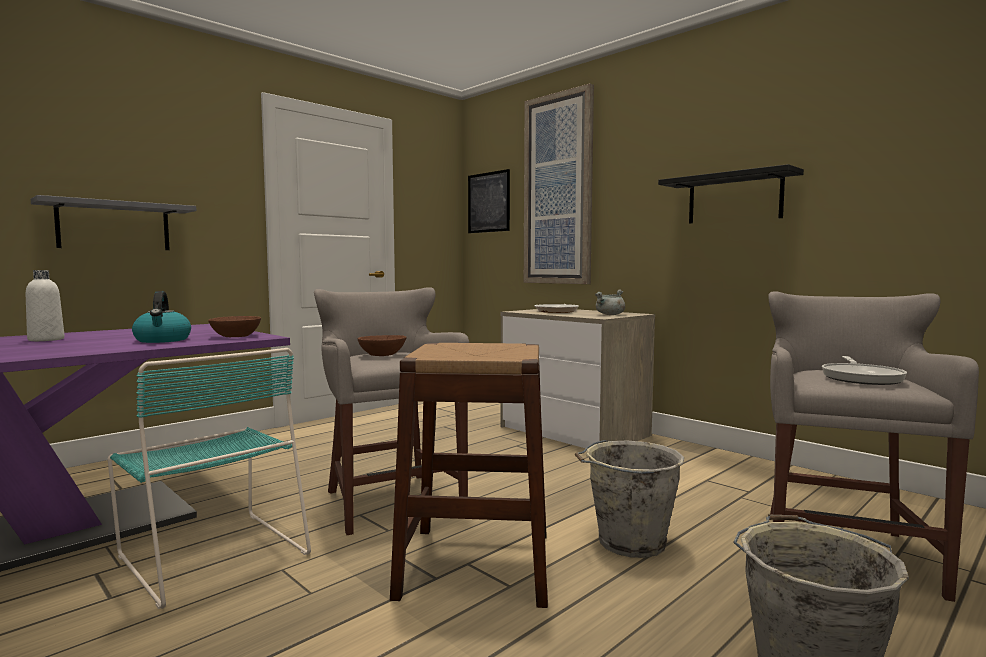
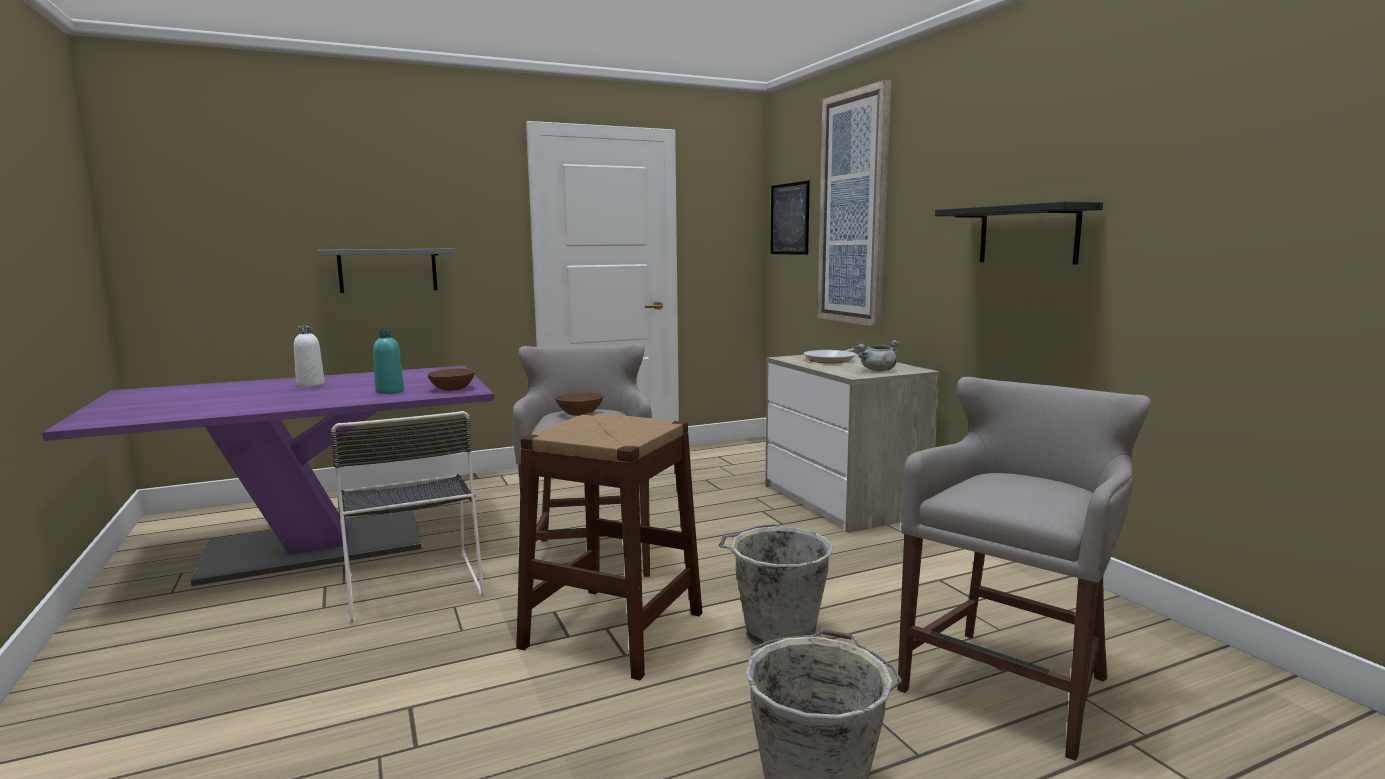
camera: 20 degrees right, 5 degrees up
turquoise chair [107,348,311,609] -> black chair [330,411,485,623]
kettle [132,291,191,343] -> turquoise bottle [373,329,404,394]
frying pan [822,356,907,385] -> none

